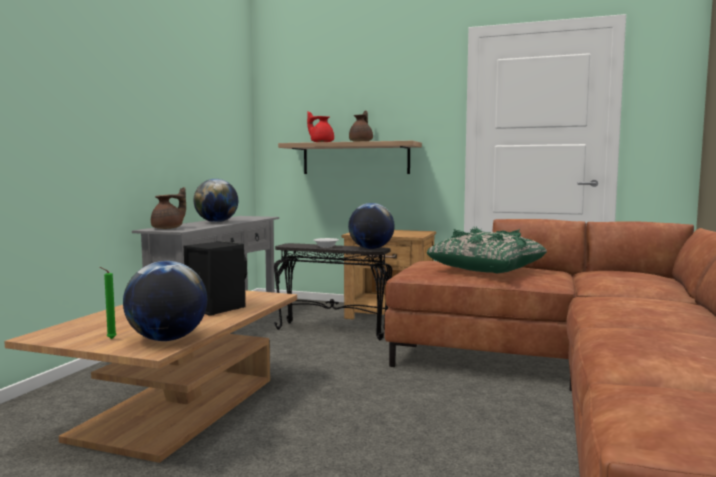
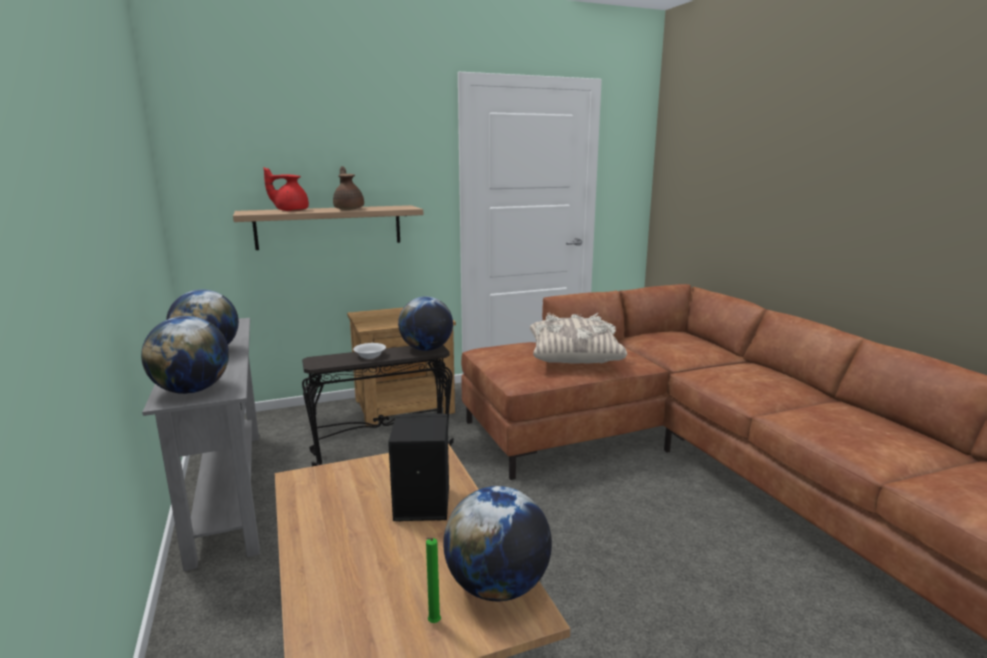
camera: 40 degrees left, 10 degrees up
brown teapot [151,187,186,229] -> globe [141,316,229,394]
green pillow [427,227,547,273] -> beige pillow [530,313,627,364]

